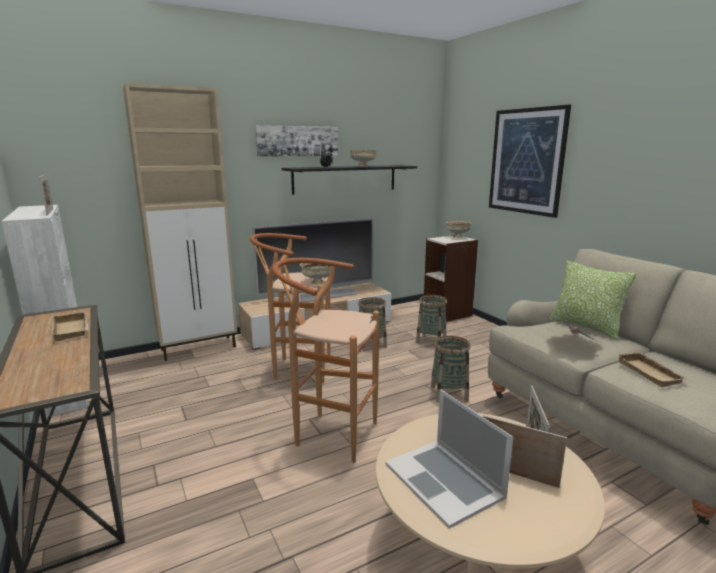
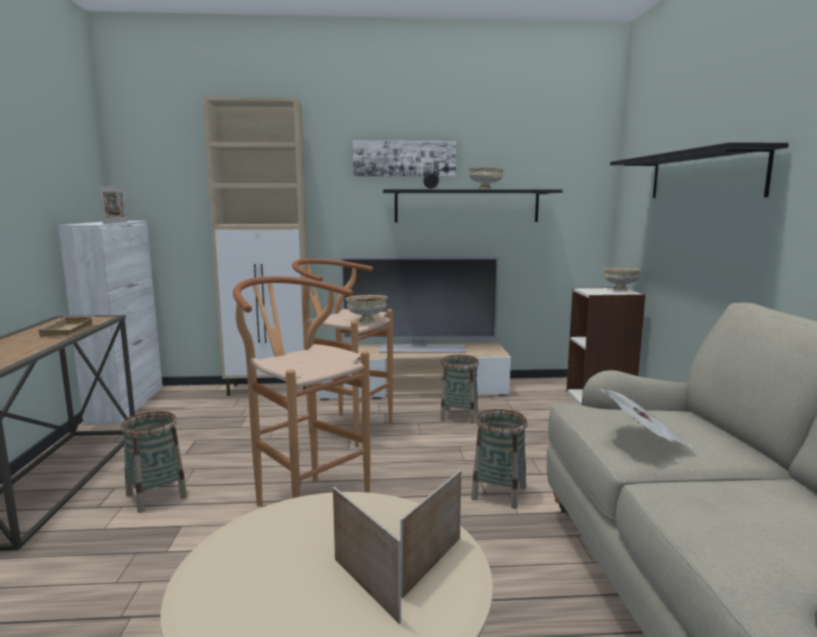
camera: 25 degrees right, 5 degrees down
laptop [385,389,513,529] -> none
basket [416,295,447,343] -> basket moved to [121,411,187,513]
picture [489,105,571,218] -> black shelf [610,142,789,198]
pillow [549,261,637,340] -> none
beige tray [617,352,688,387] -> none

